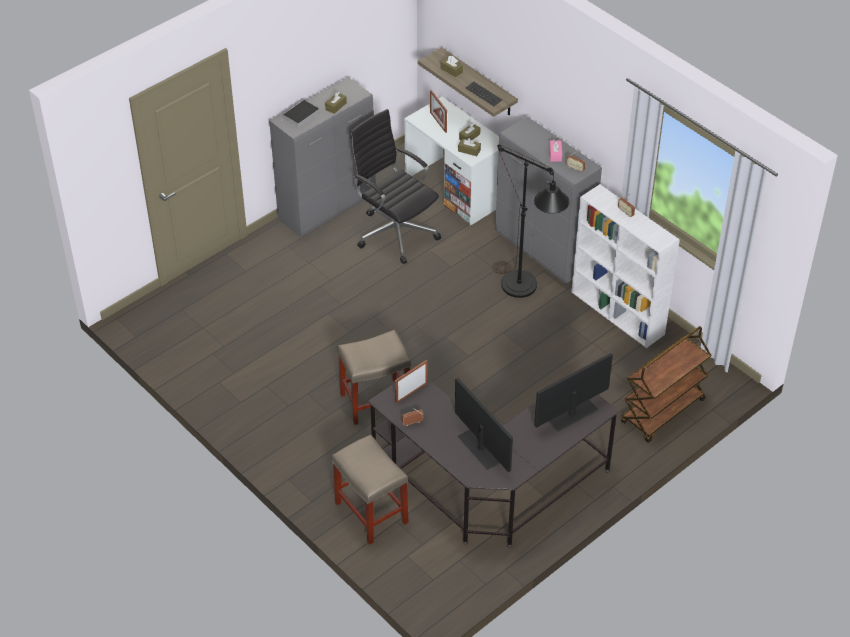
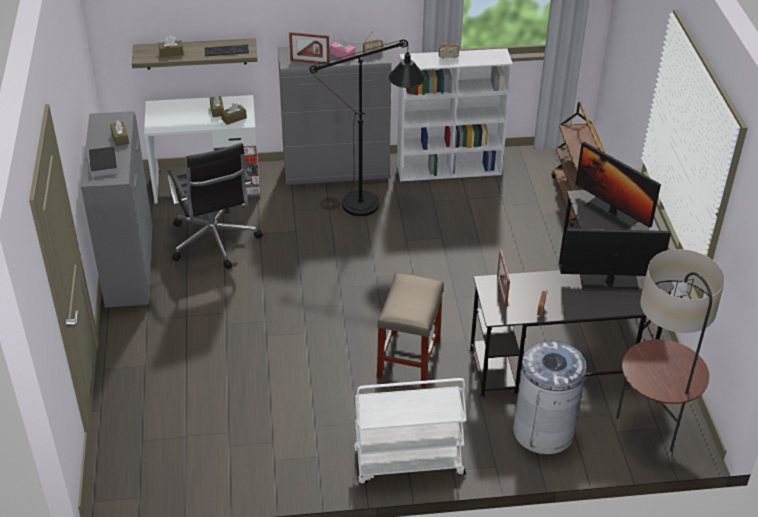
camera: 55 degrees left, 5 degrees down
beige stool [332,434,408,545] -> grey trash can [513,341,587,454]
black office chair [350,109,441,264] -> black office chair turned 105 degrees counterclockwise [167,143,263,269]
picture frame [430,90,447,133] -> picture frame moved to [289,32,330,64]
monitor [534,353,613,432] -> monitor turned 45 degrees counterclockwise [575,142,661,230]
none -> white cart [354,378,467,485]
none -> floor lamp [616,249,725,452]

